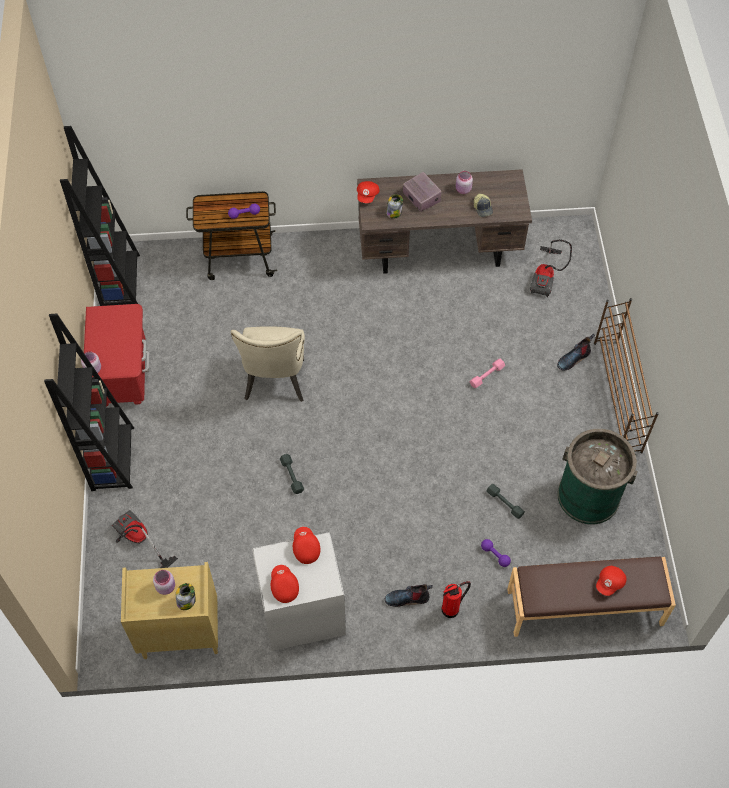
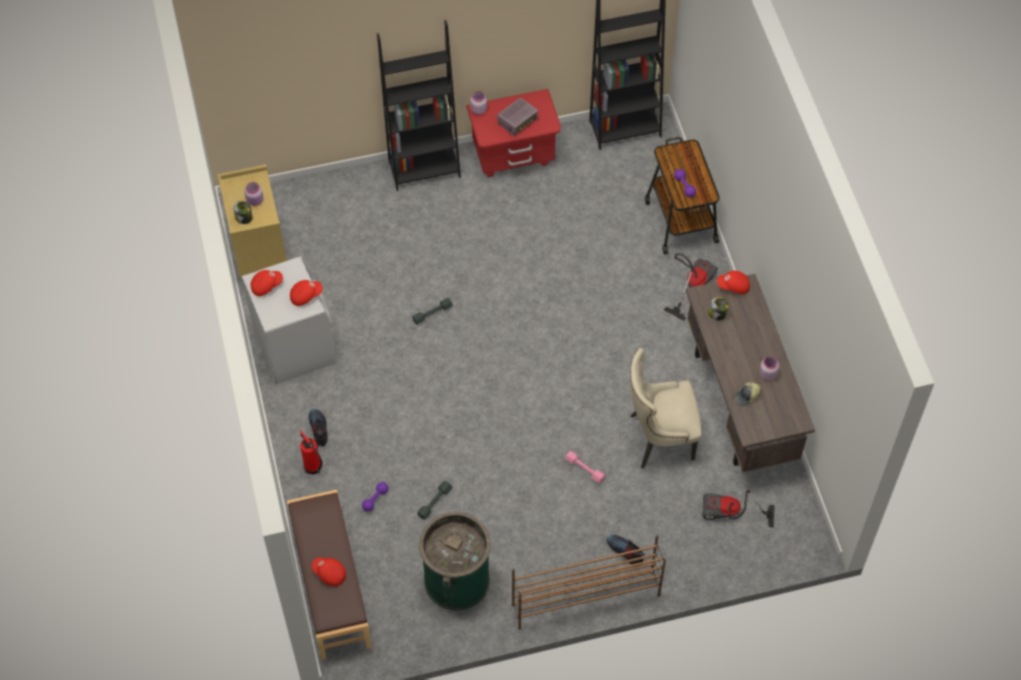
camera: 80 degrees right, 0 degrees up
vacuum cleaner [112,510,178,568] -> vacuum cleaner moved to [664,253,718,321]
beige chair [231,326,305,402] -> beige chair moved to [630,348,701,469]
radio [403,172,442,212] -> radio moved to [497,98,538,137]

